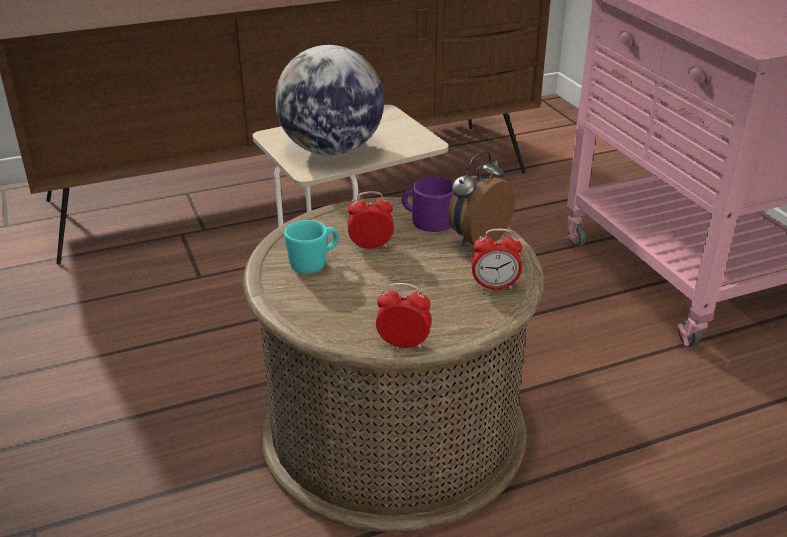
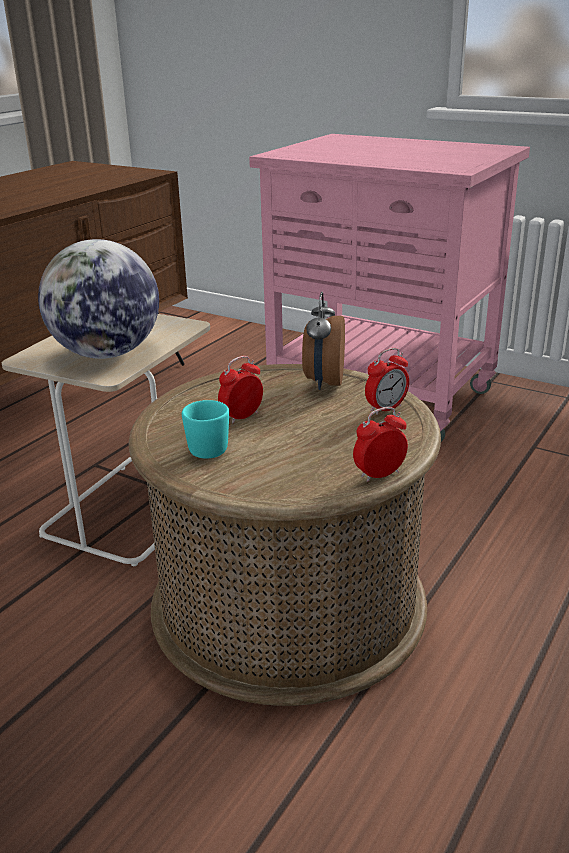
camera: 35 degrees left, 5 degrees down
purple mug [402,177,454,232] -> none

